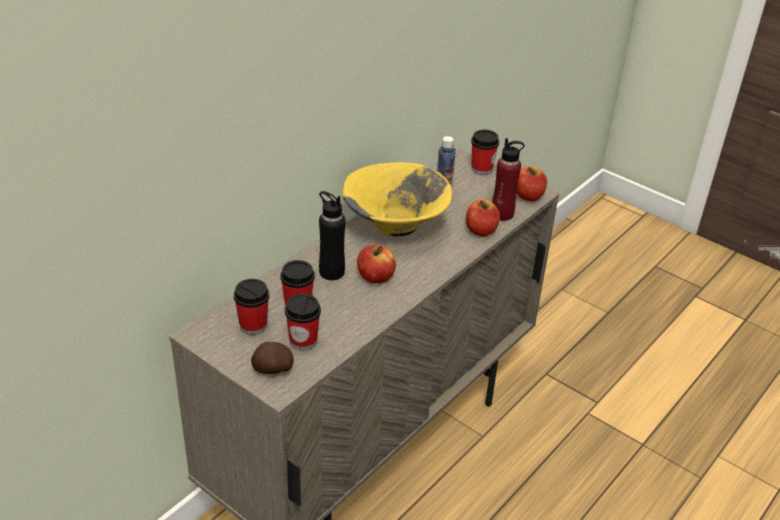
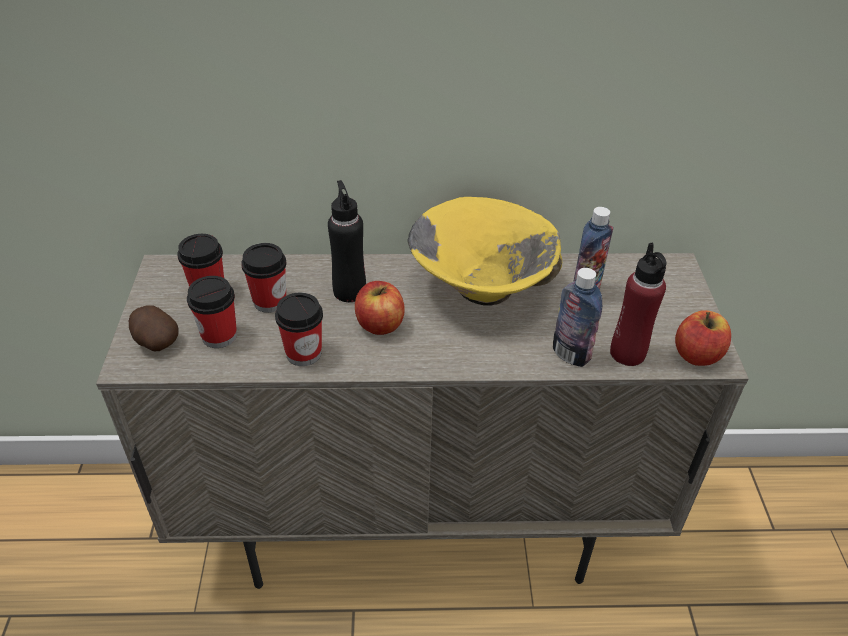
camera: 50 degrees right, 5 degrees up
apple [466,199,500,236] -> bottle [553,268,602,367]
cup [471,129,499,175] -> cup moved to [275,293,323,366]

